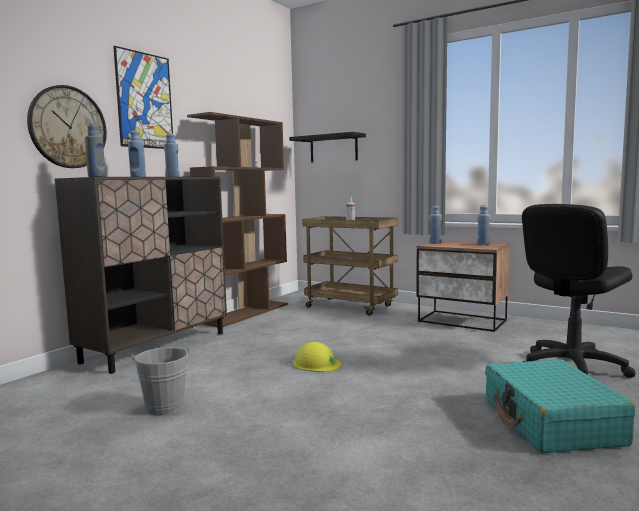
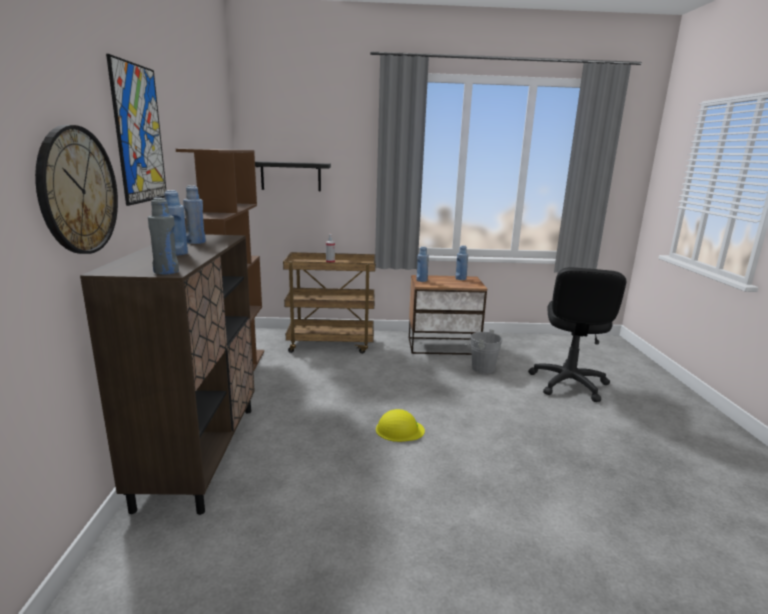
camera: 35 degrees left, 10 degrees up
grey bucket [132,346,190,416] -> grey bucket moved to [464,329,503,374]
turquoise suitcase [485,359,636,453] -> none

